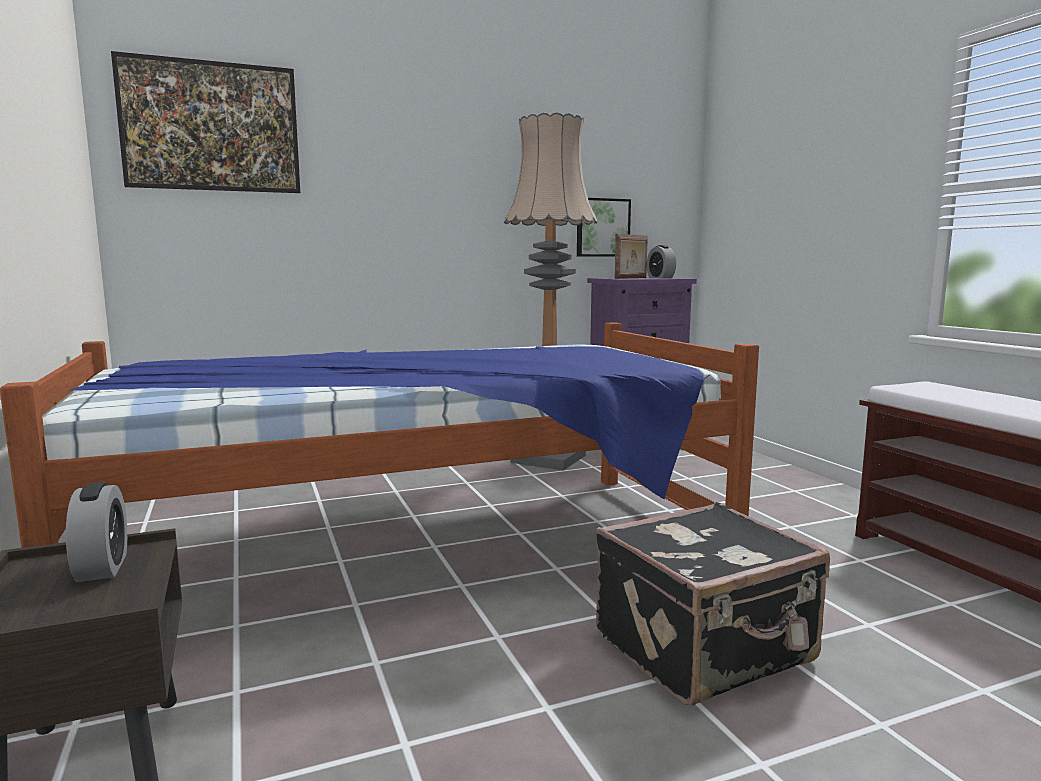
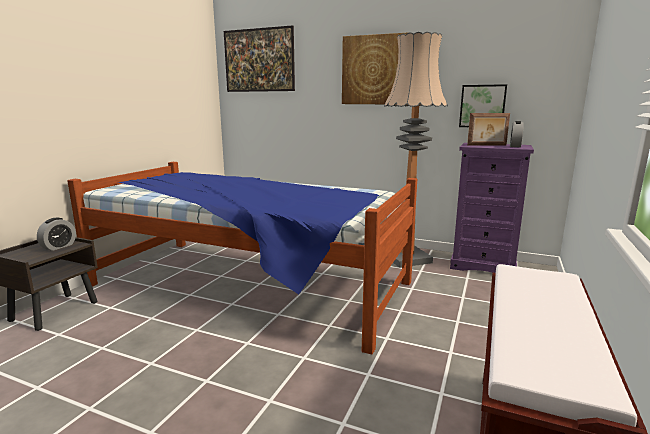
camera: 45 degrees right, 5 degrees up
black suitcase [596,502,830,705] -> none
none -> picture [342,33,407,104]

